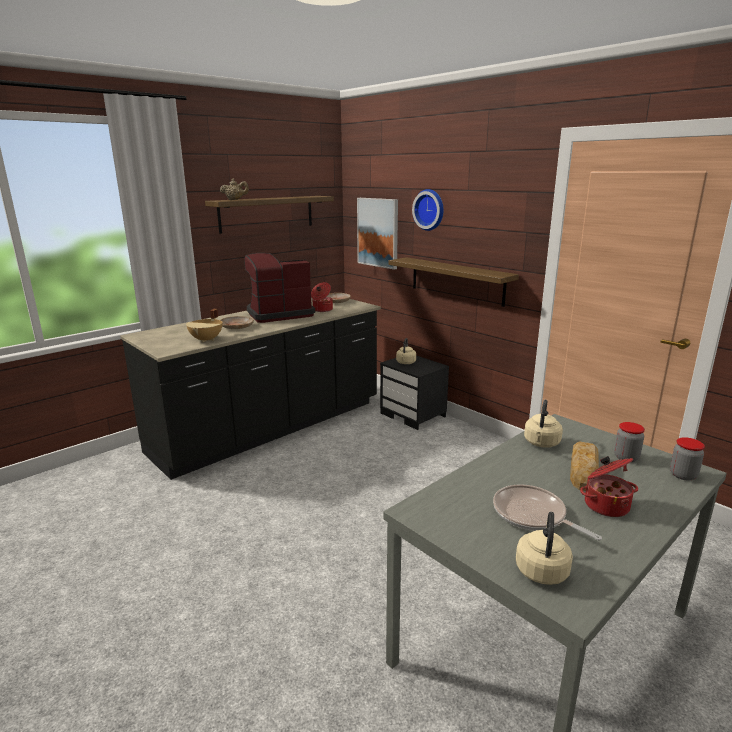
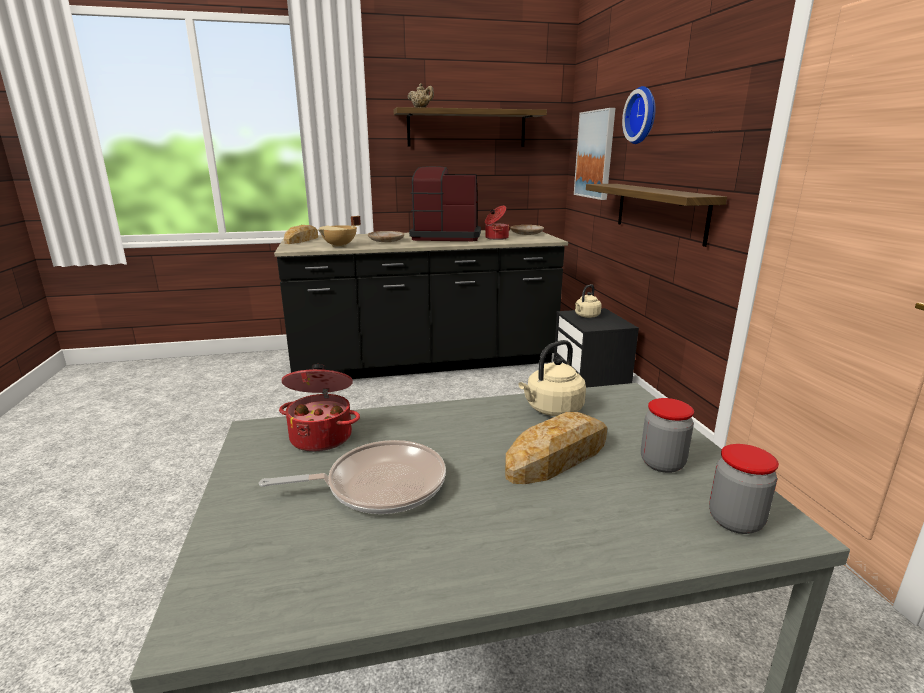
camera: 30 degrees right, 0 degrees up
frying pan [493,485,602,541] -> frying pan turned 90 degrees clockwise [259,440,446,514]
beige kettle [516,512,573,585] -> none
cooking pot [580,456,638,517] -> cooking pot moved to [279,364,360,452]
none -> bread [284,225,318,244]

